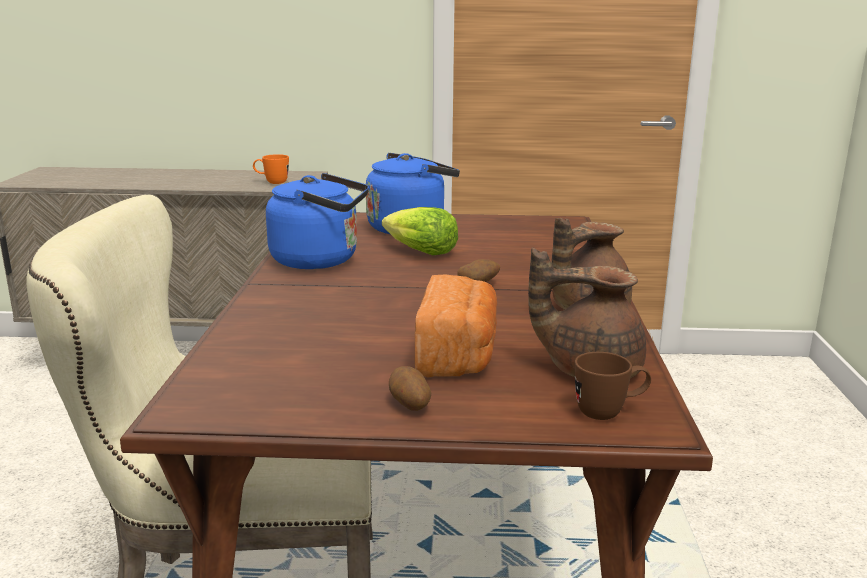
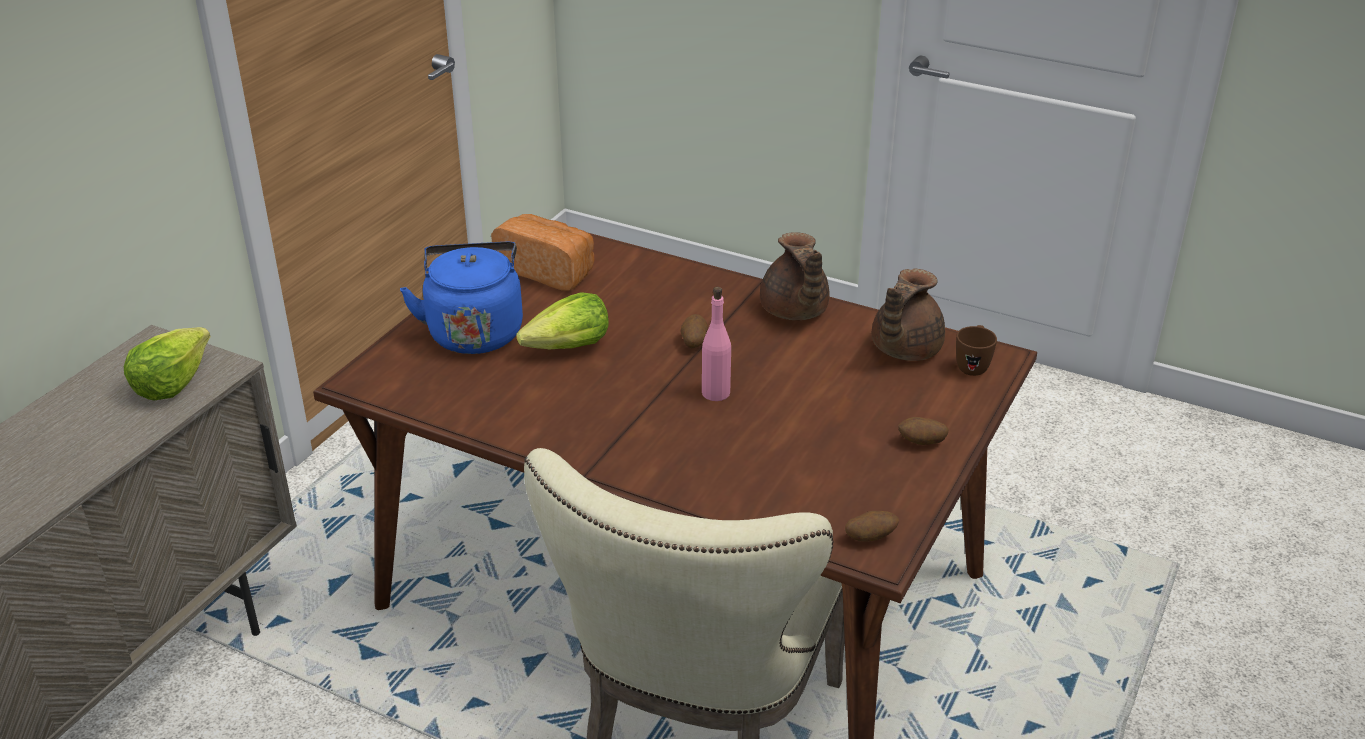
camera: 65 degrees left, 15 degrees up
orange mug [253,154,289,184] -> lettuce [124,327,211,400]
blue kettle [266,173,369,269] -> none
bread [415,274,497,378] -> bread moved to [491,214,595,290]
none -> pink bottle [702,287,731,401]
none -> potato [845,511,899,542]

